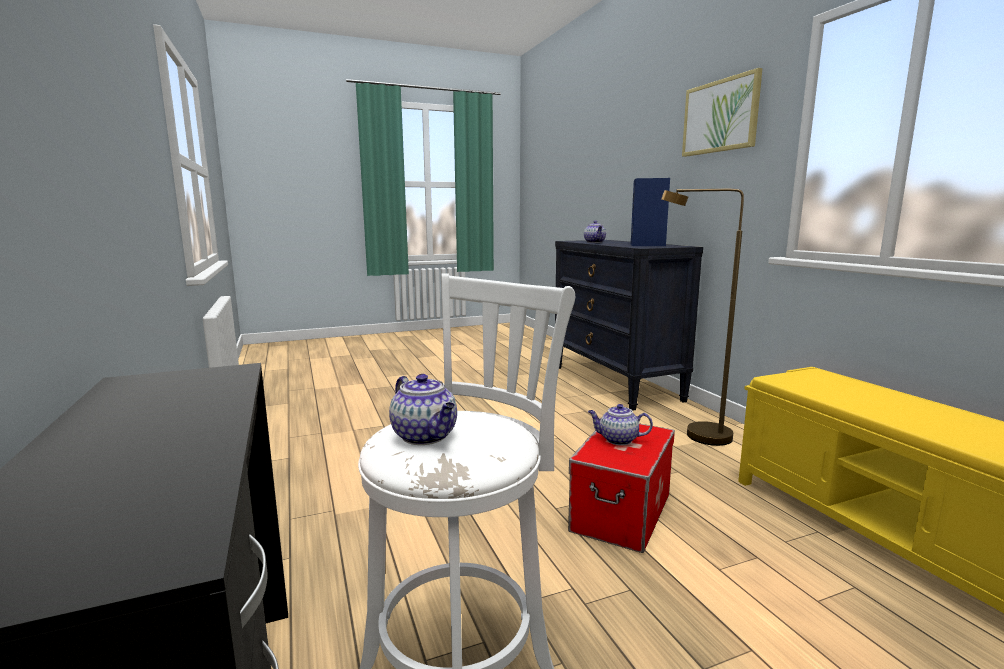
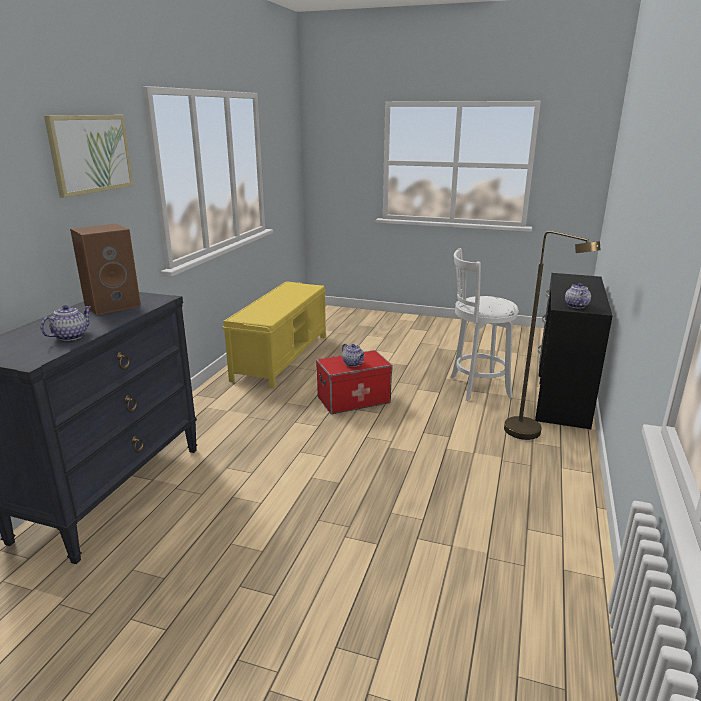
camera: 140 degrees left, 10 degrees up
teapot [389,374,457,445] -> teapot moved to [565,283,591,308]
blue speaker [631,178,670,246] -> brown speaker [70,224,141,315]
brown floor lamp [661,189,744,446] -> brown floor lamp moved to [504,231,600,440]

